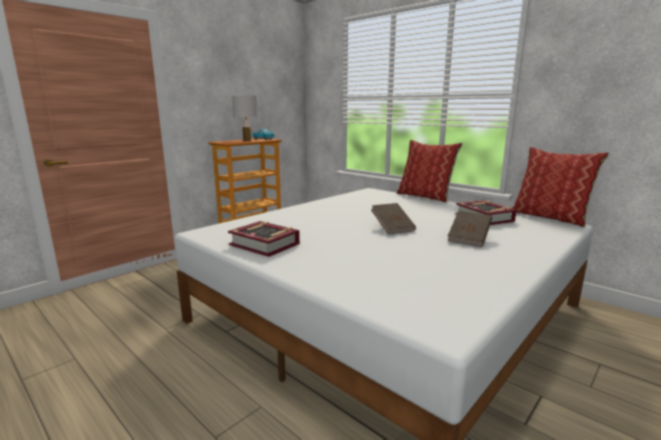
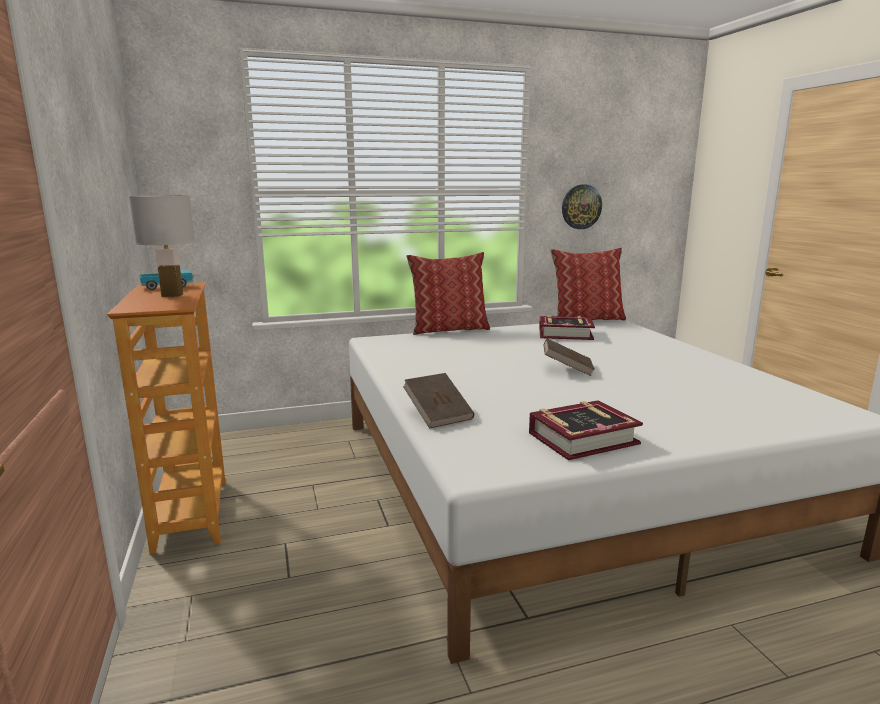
camera: 60 degrees left, 0 degrees up
brown book [448,211,492,247] -> brown book moved to [403,373,474,429]
none -> wall clock [562,185,602,229]

